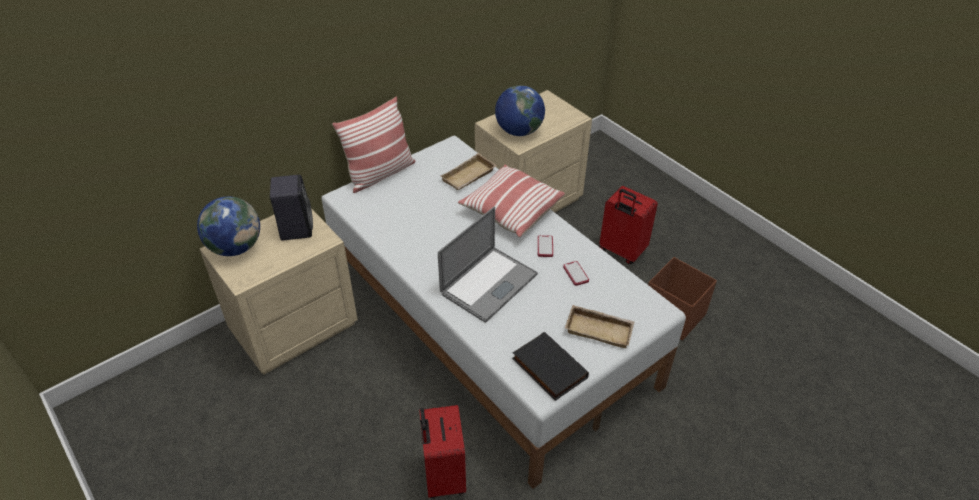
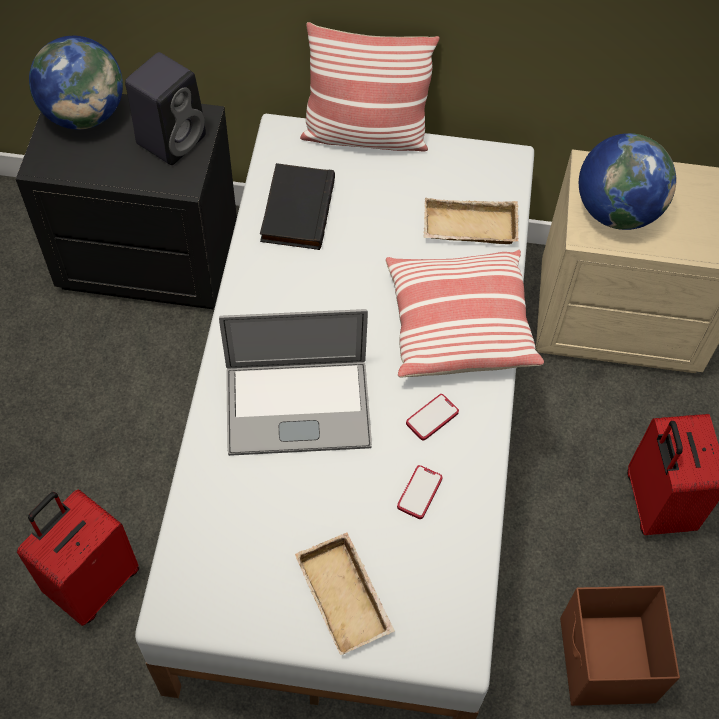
camera: 45 degrees right, 15 degrees up
beige nightstand [199,208,358,375] -> black nightstand [16,94,237,309]
black book [512,332,589,401] -> black book moved to [260,163,335,250]

